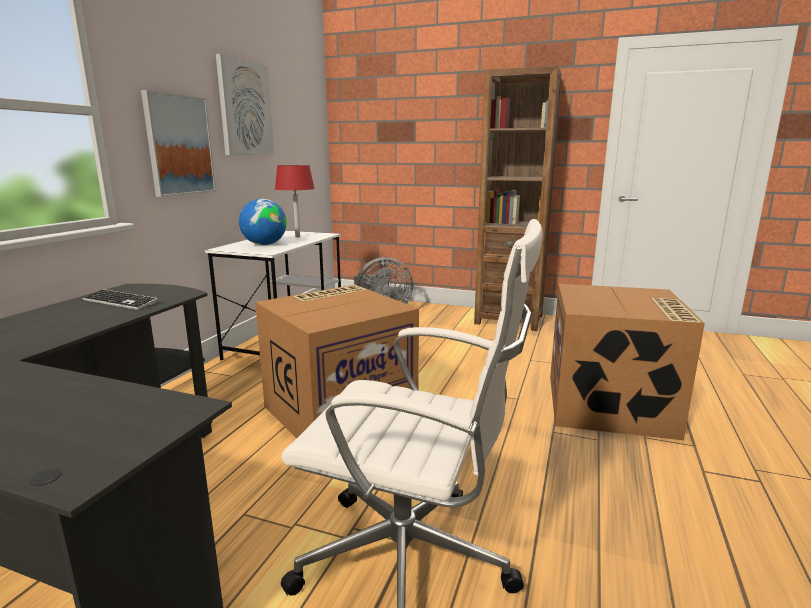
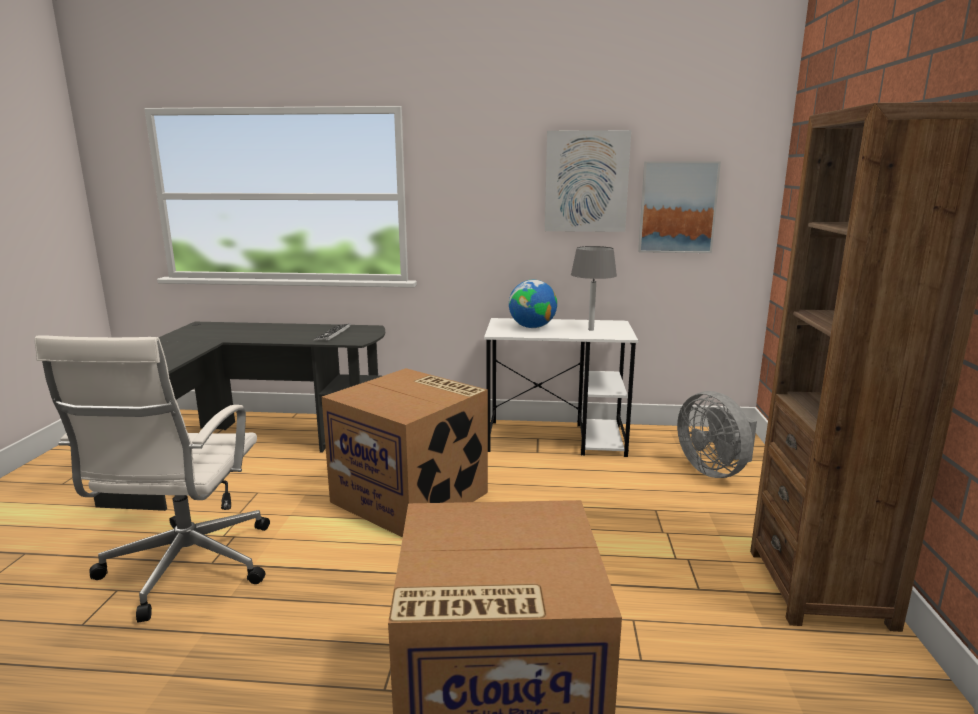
camera: 75 degrees right, 0 degrees up
picture [141,90,216,197] -> picture moved to [638,162,721,253]
red table lamp [275,165,315,237] -> grey table lamp [571,246,617,331]

